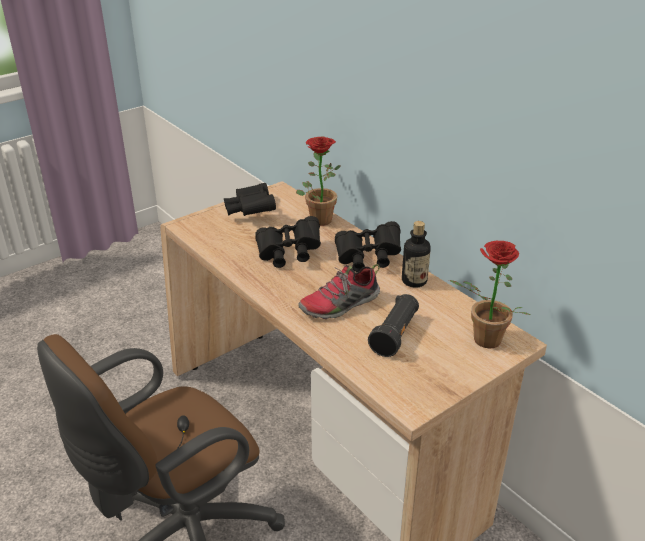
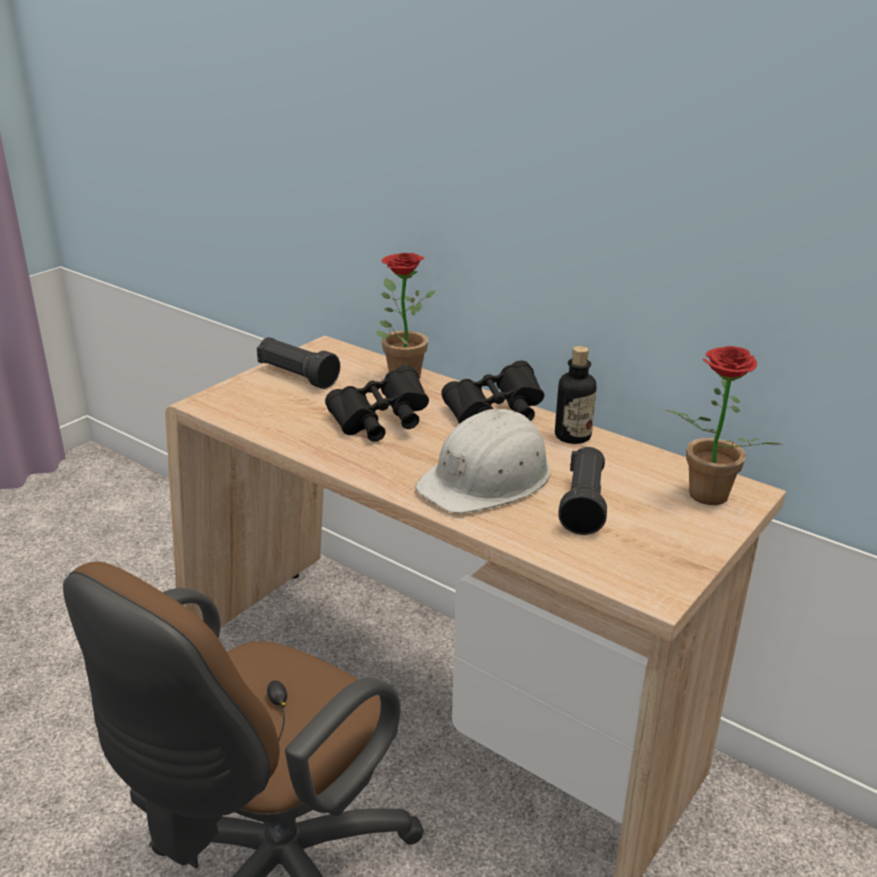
camera: 15 degrees left, 5 degrees down
black binoculars [224,183,276,216] -> black flashlight [257,337,340,389]
shoe [298,264,380,319] -> white hard hat [415,409,550,513]

